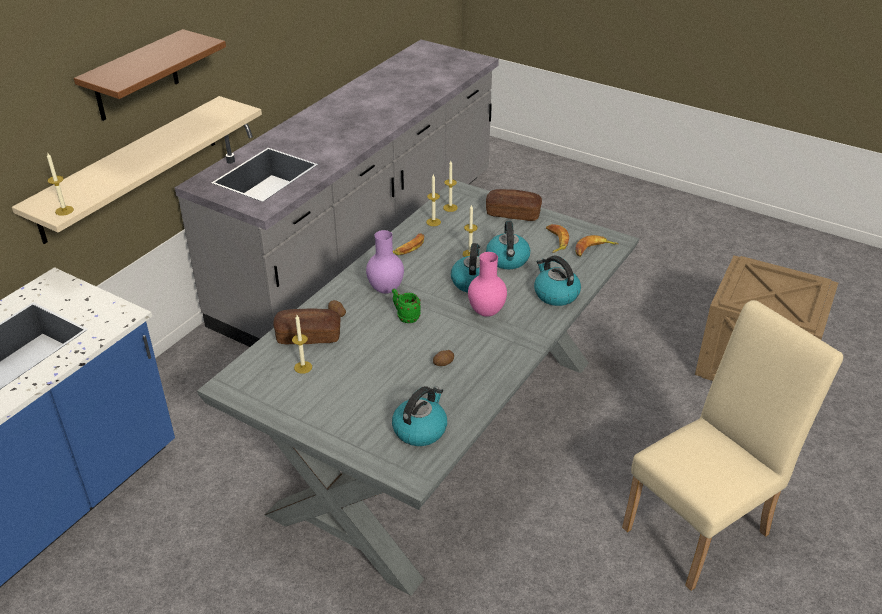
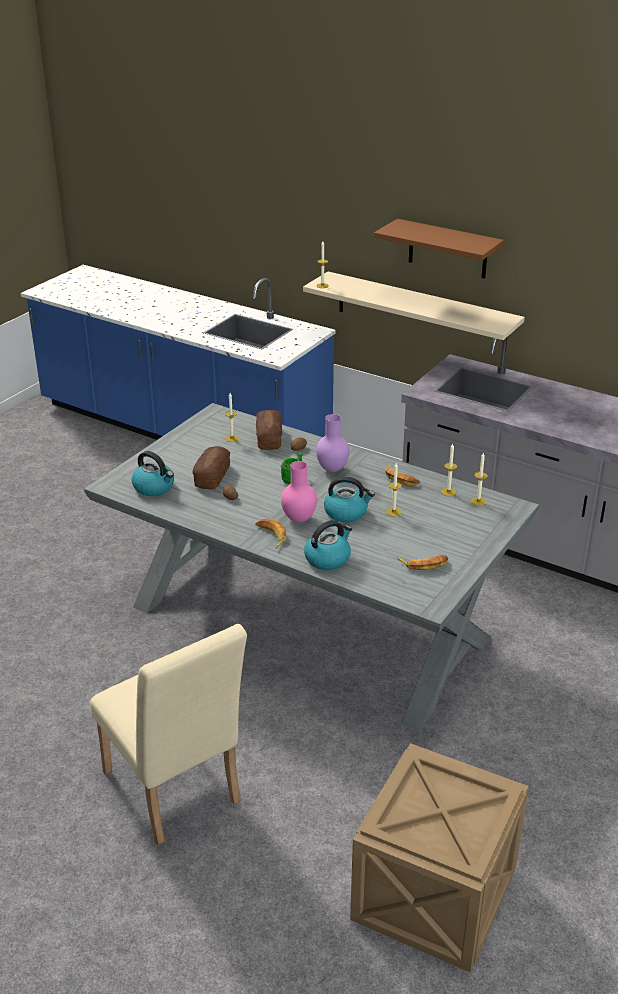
camera: 90 degrees right, 5 degrees down
bread [486,189,542,221] -> bread moved to [192,446,230,489]
kettle [486,221,530,269] -> none
banana [575,235,618,257] -> banana moved to [255,519,286,549]

